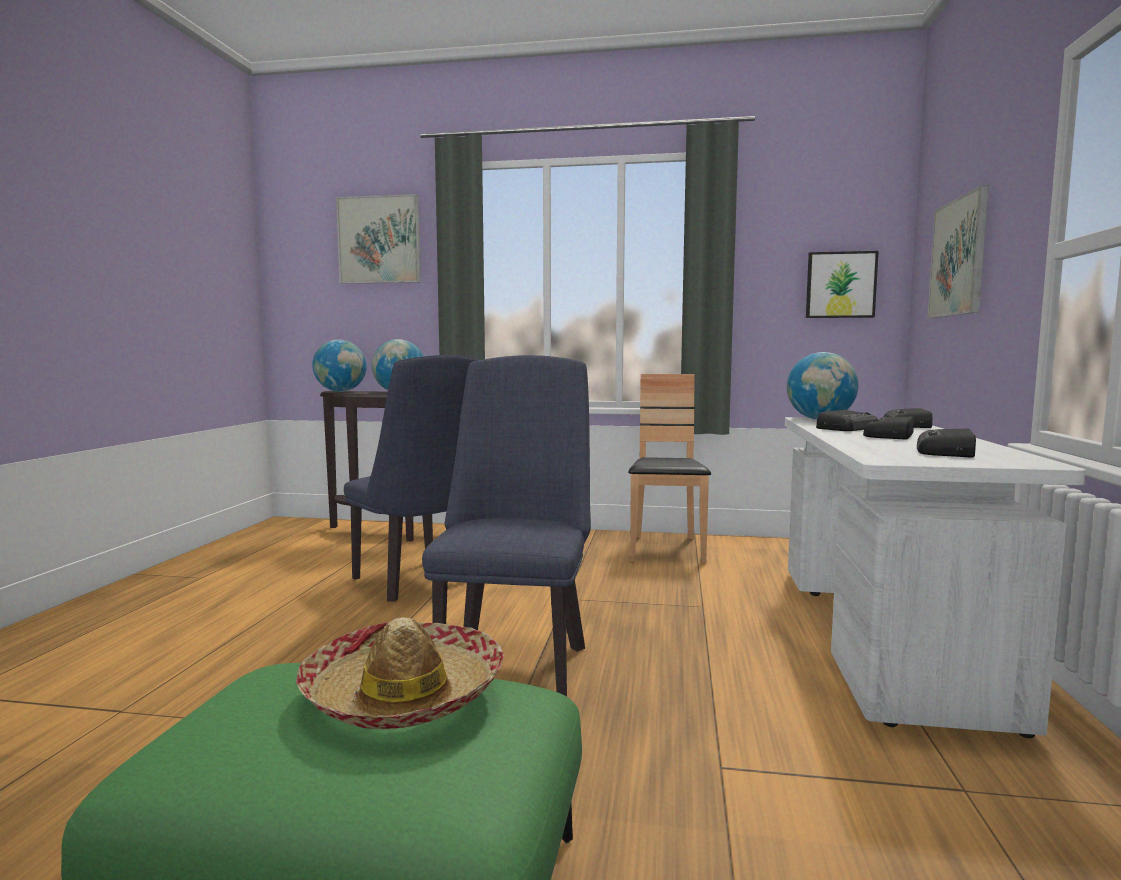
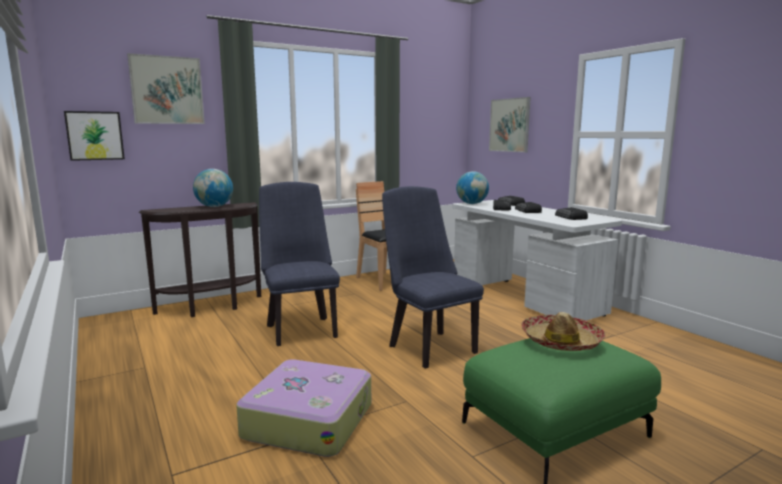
camera: 40 degrees left, 5 degrees up
globe [312,339,367,392] -> none
blue chair [344,355,481,601] -> blue chair turned 120 degrees counterclockwise [259,182,340,346]
picture [806,251,879,318] -> picture moved to [64,111,125,161]
none -> suitcase [236,359,371,457]

